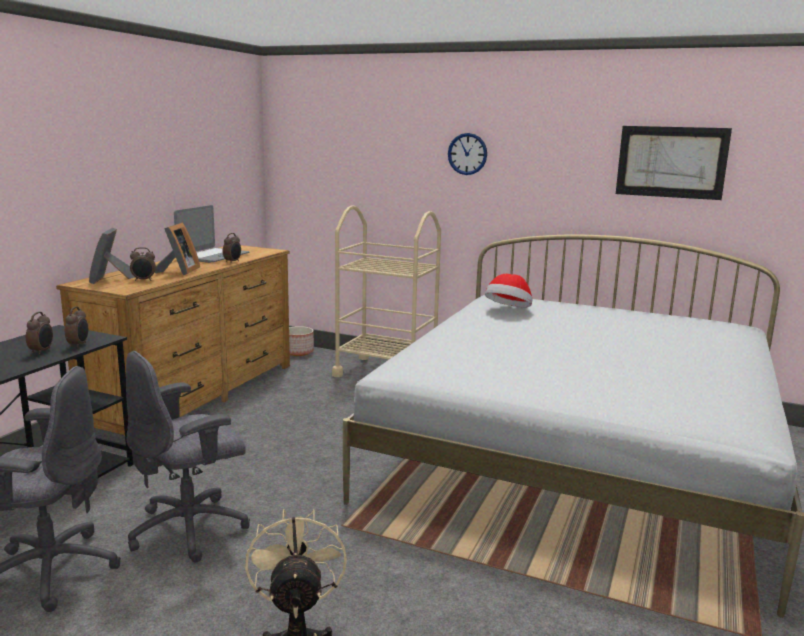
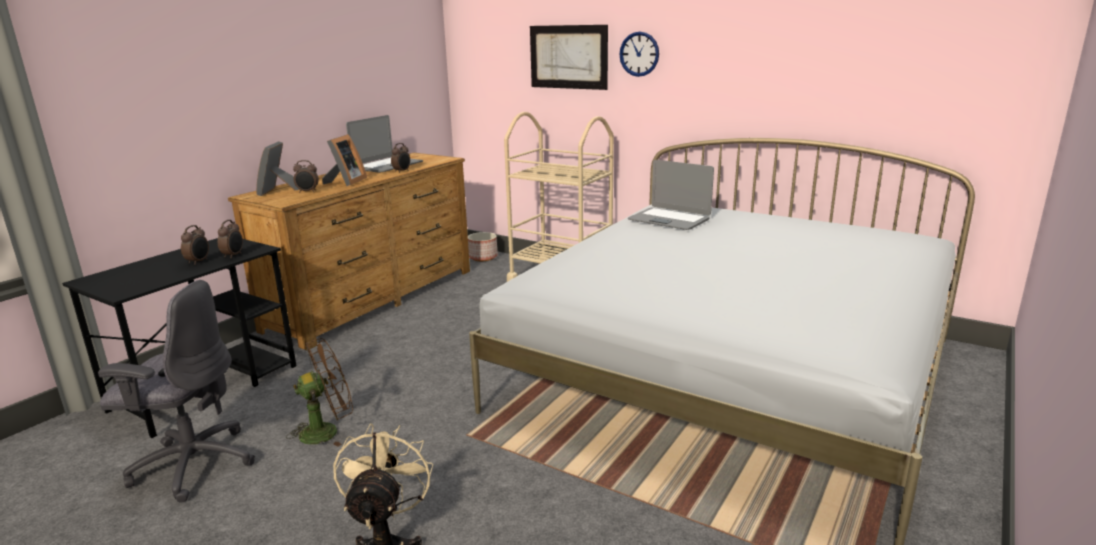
camera: 10 degrees right, 5 degrees up
grey office chair [126,351,250,562] -> brown fan [286,338,353,447]
hat [485,274,532,307] -> laptop [628,160,714,230]
picture [616,126,732,200] -> picture moved to [530,25,608,90]

